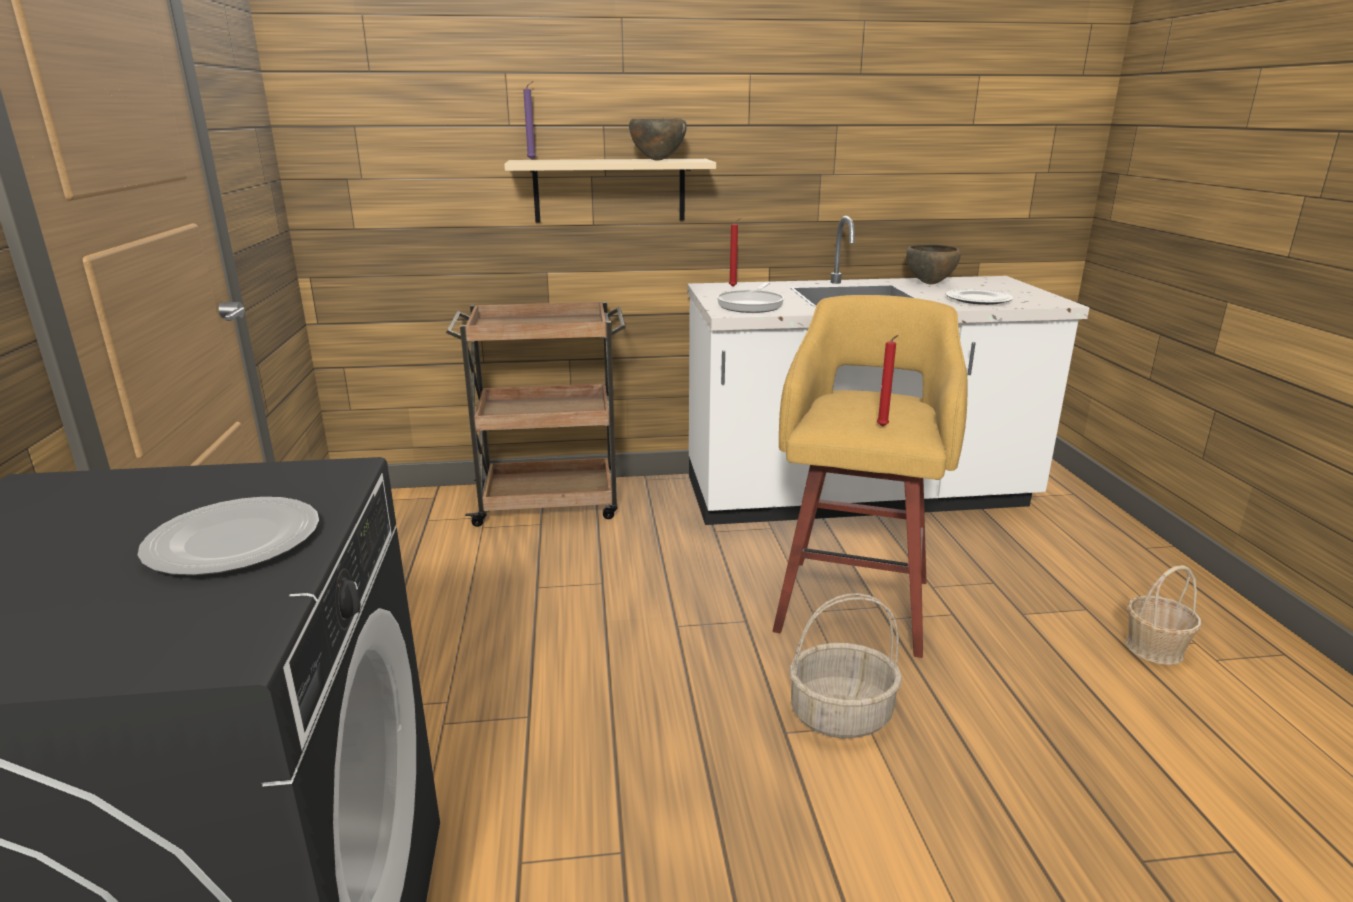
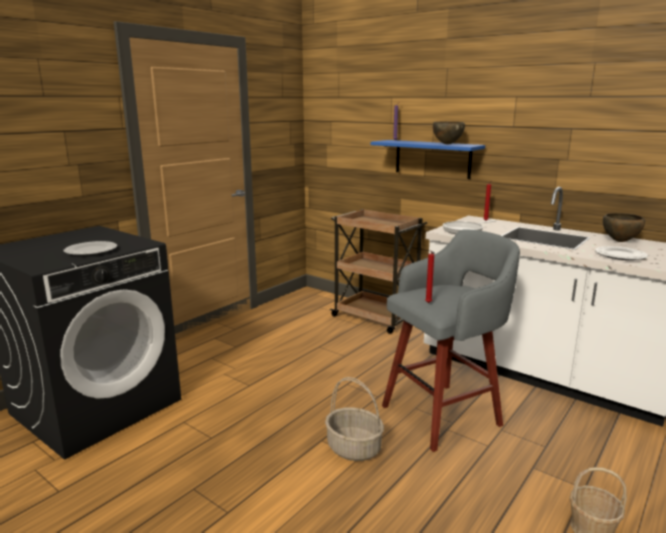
camera: 45 degrees right, 5 degrees down
beige shelf [504,159,716,223] -> blue shelf [371,140,485,179]
yellow stool [773,295,968,658] -> grey stool [382,230,520,452]

